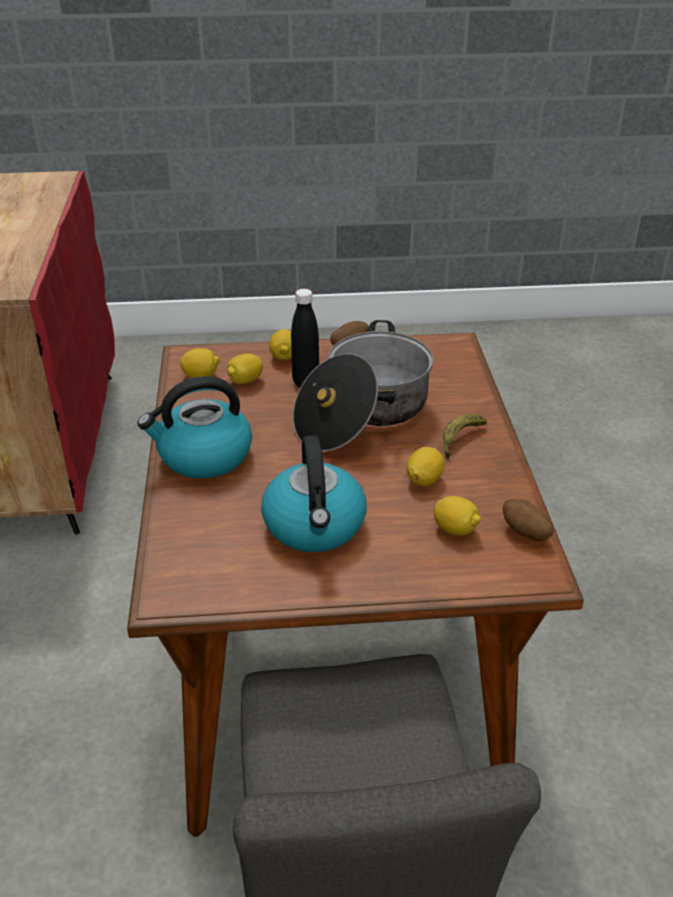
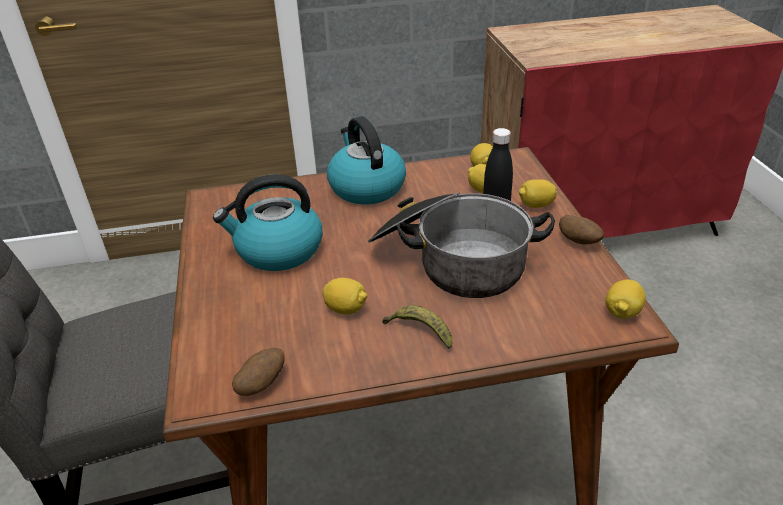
camera: 85 degrees right, 0 degrees up
lemon [434,496,481,536] -> lemon moved to [605,279,646,319]

